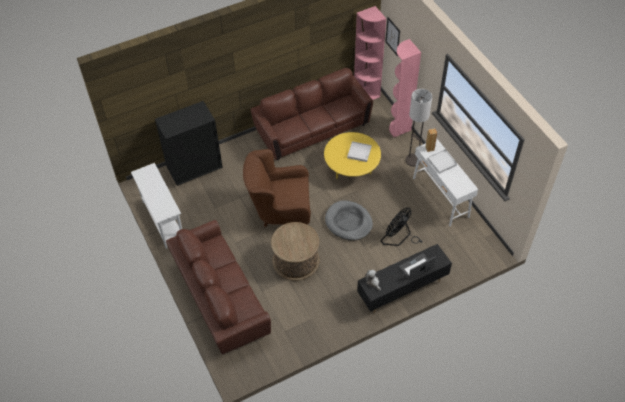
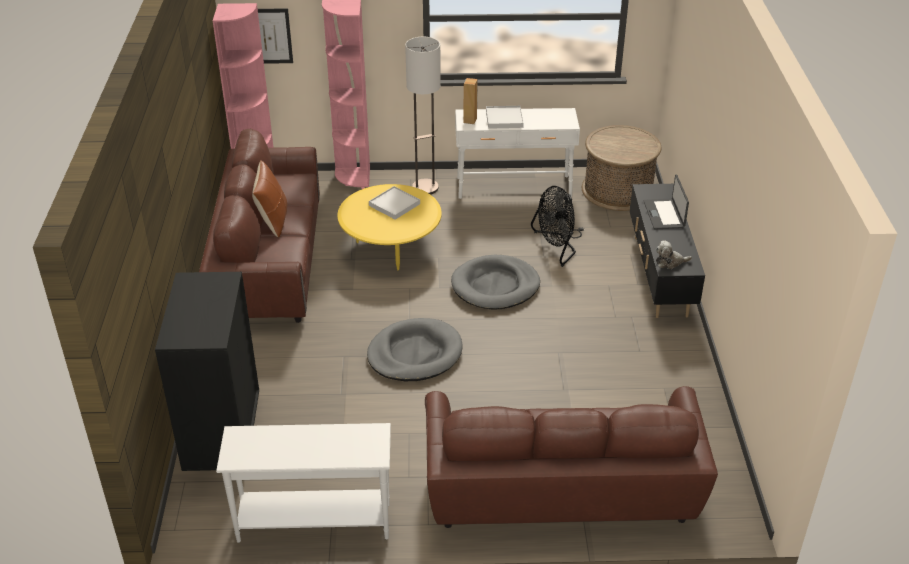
camera: 65 degrees left, 15 degrees down
brown armchair [243,149,311,227] -> grey dog bed [367,318,463,381]
brown coffee table [271,222,320,281] -> brown coffee table moved to [582,125,661,211]
none -> brown pillow [252,160,287,238]

